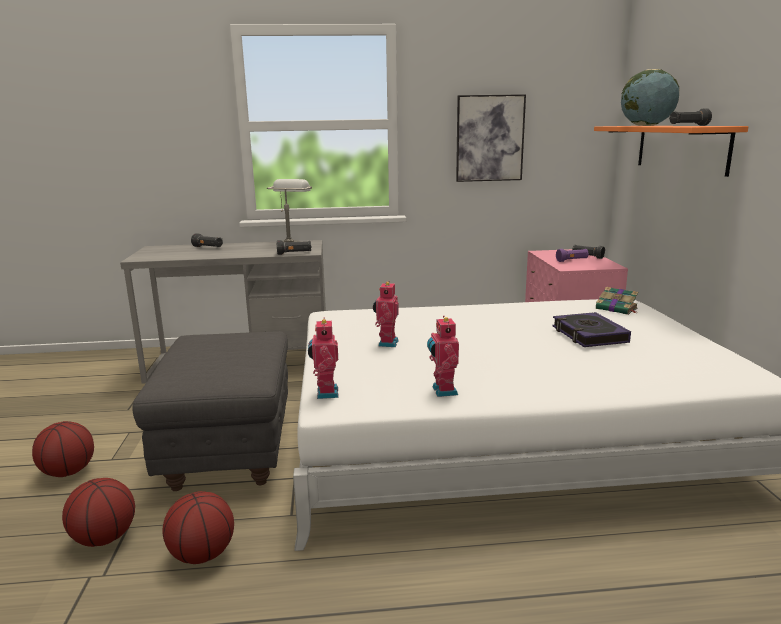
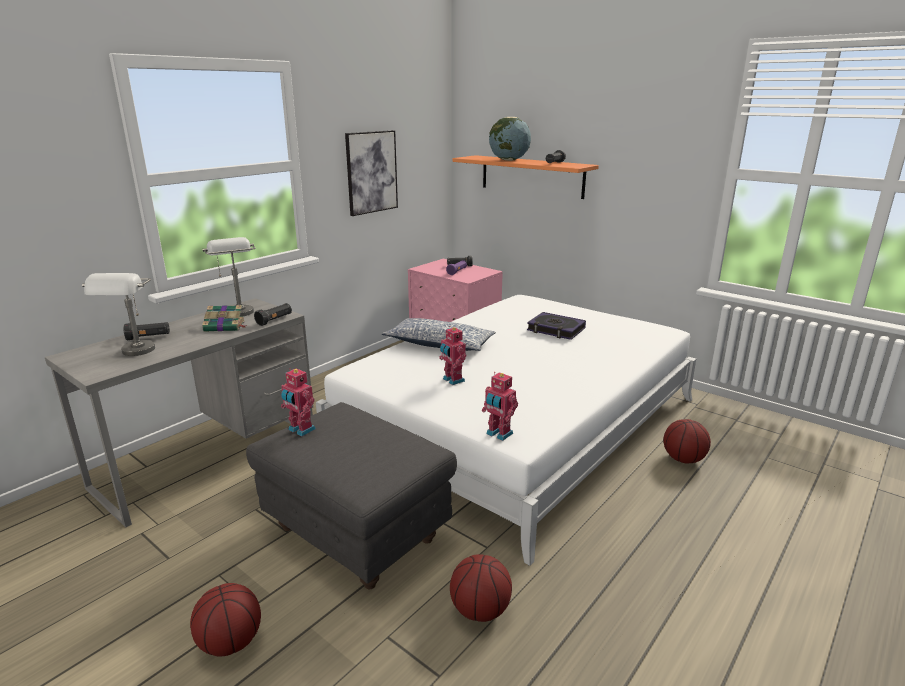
camera: 45 degrees left, 5 degrees up
basketball [62,478,135,547] -> basketball moved to [663,419,711,464]
toy robot [427,315,459,397] -> toy robot moved to [281,368,316,437]
book [596,287,639,315] -> book moved to [202,305,245,332]
none -> grey table lamp [82,273,155,356]
none -> pillow [382,318,496,351]

